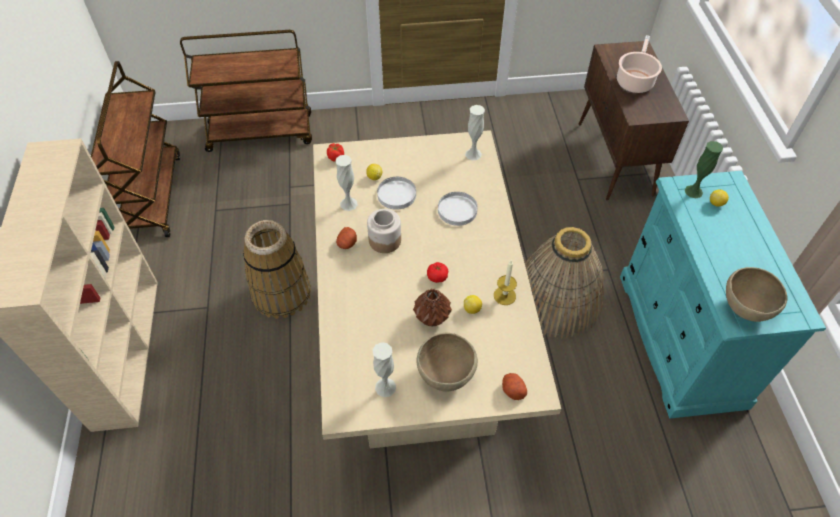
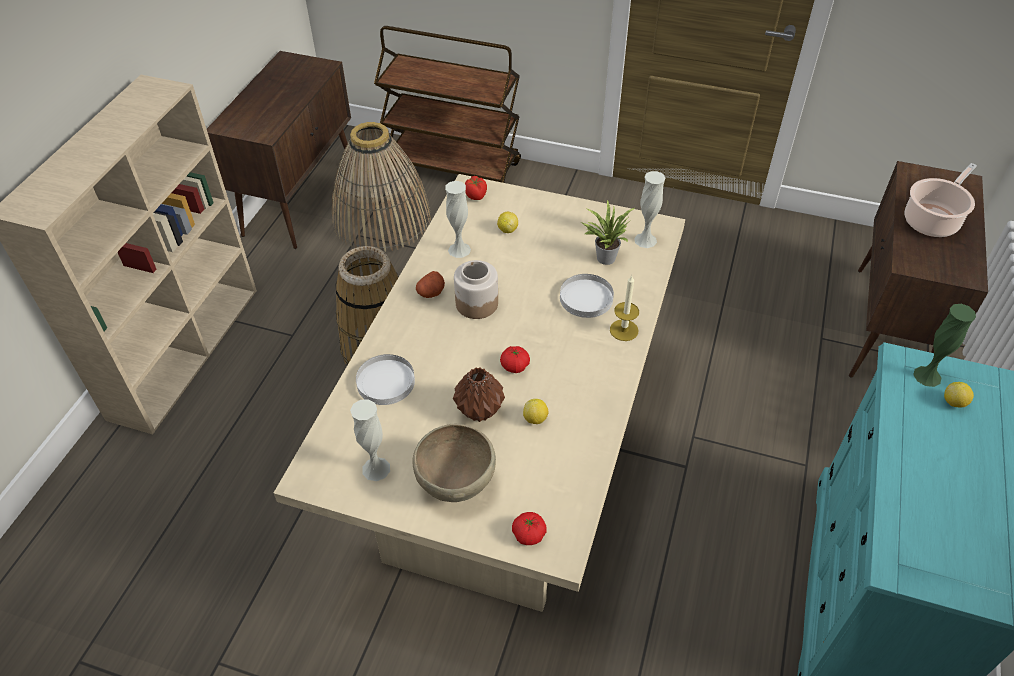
camera: 25 degrees right, 5 degrees down
brown cart [91,61,180,237] -> brown cabinet [207,51,352,249]
white plate [377,177,416,210] -> white plate moved to [356,354,415,405]
candle [494,260,517,305] -> candle moved to [610,276,639,341]
potato [502,373,527,400] -> tomato [512,512,547,545]
basket [525,227,604,338] -> basket moved to [332,122,431,252]
brown bowl [726,267,788,322] -> none
none -> potted plant [581,200,635,265]

